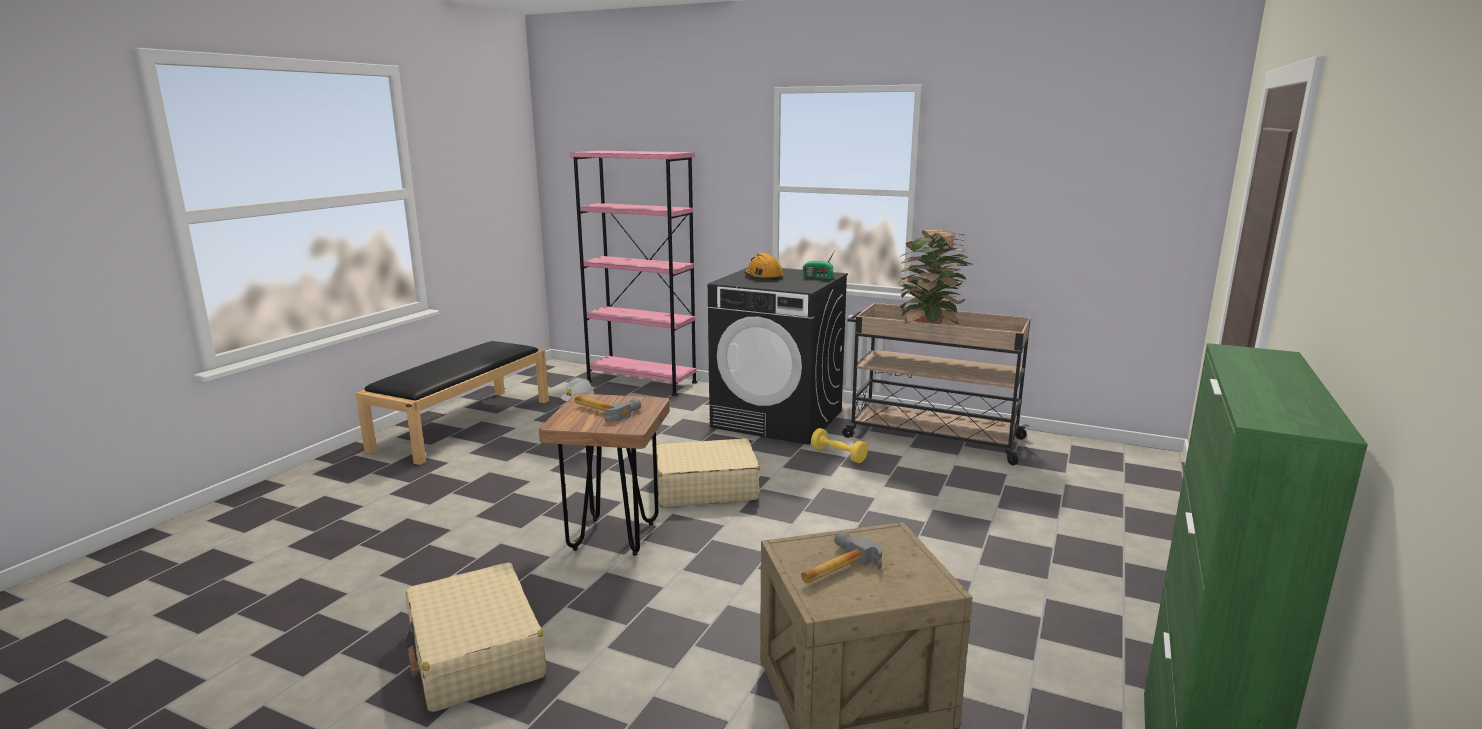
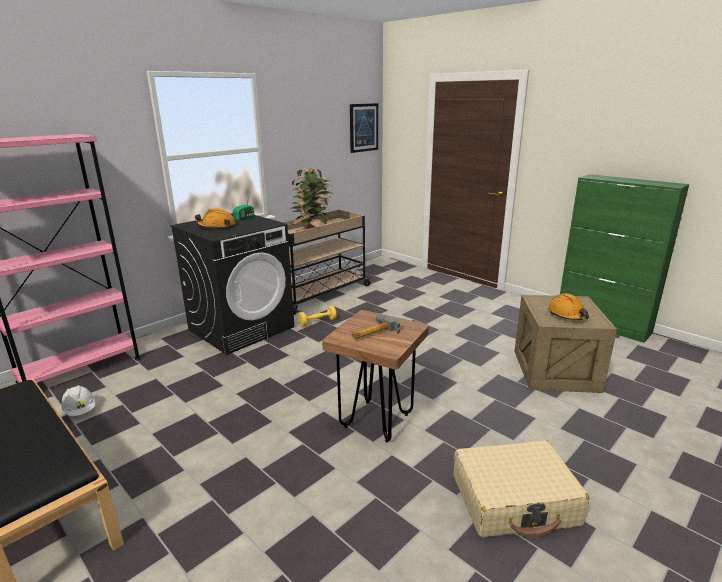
camera: 70 degrees left, 5 degrees up
beige suitcase [656,438,760,507] -> none
hammer [801,530,882,584] -> orange hard hat [548,293,589,320]
none -> picture [350,103,378,153]

